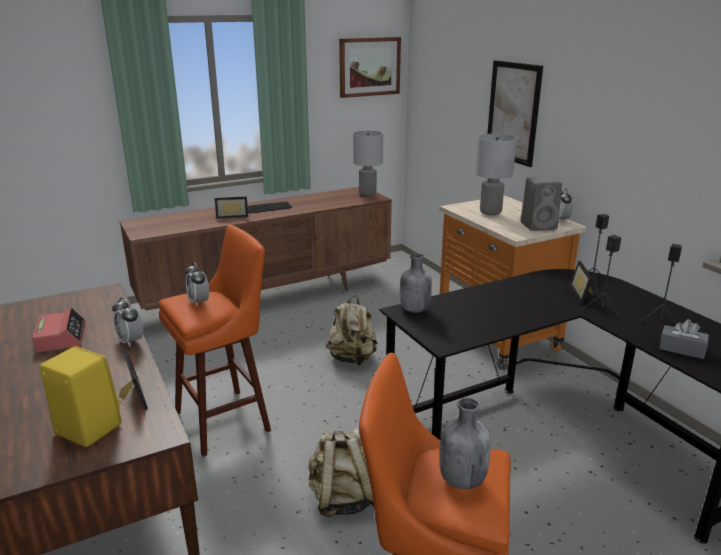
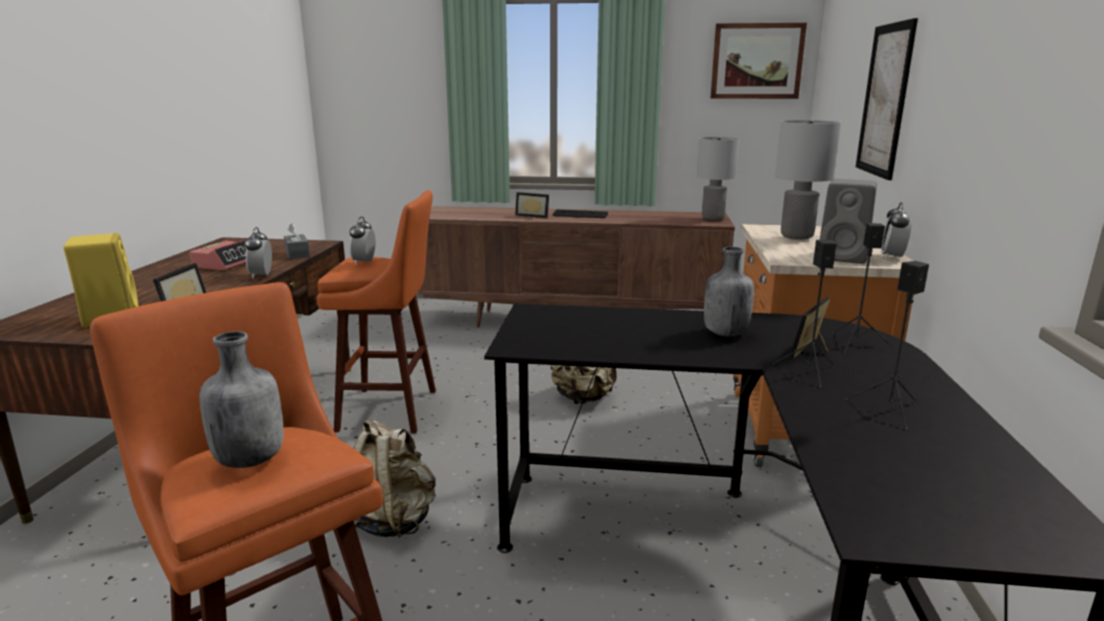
camera: 35 degrees right, 5 degrees down
grey bottle [400,253,432,313] -> grey bottle moved to [704,247,754,336]
grey tissue box [659,319,709,359] -> grey tissue box moved to [284,224,310,259]

